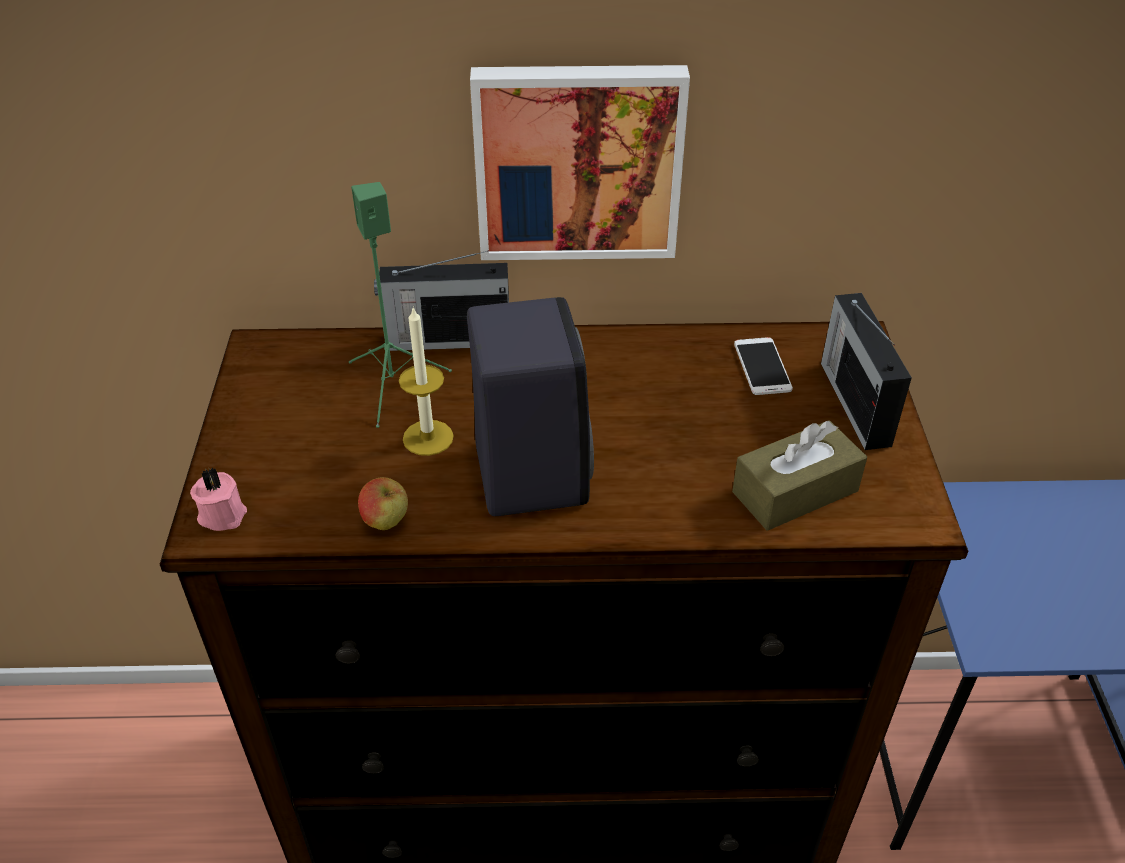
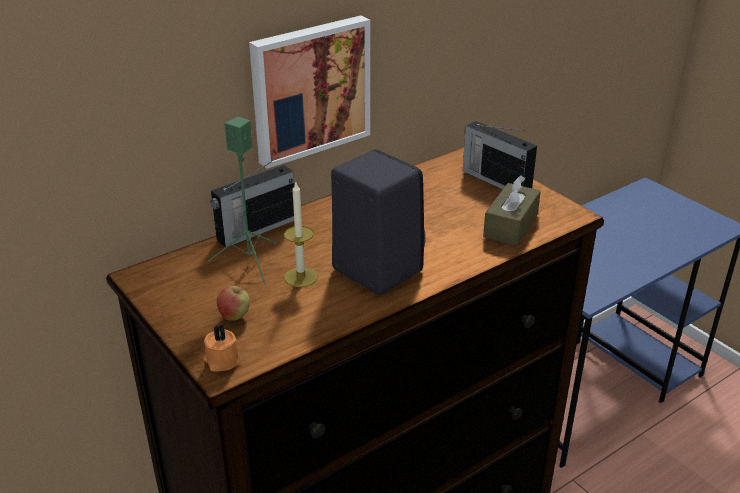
camera: 35 degrees left, 10 degrees down
pink candle [190,467,247,531] -> orange candle [203,324,240,372]
apple [358,477,408,530] -> apple moved to [217,286,250,320]
phone [734,337,793,395] -> none

